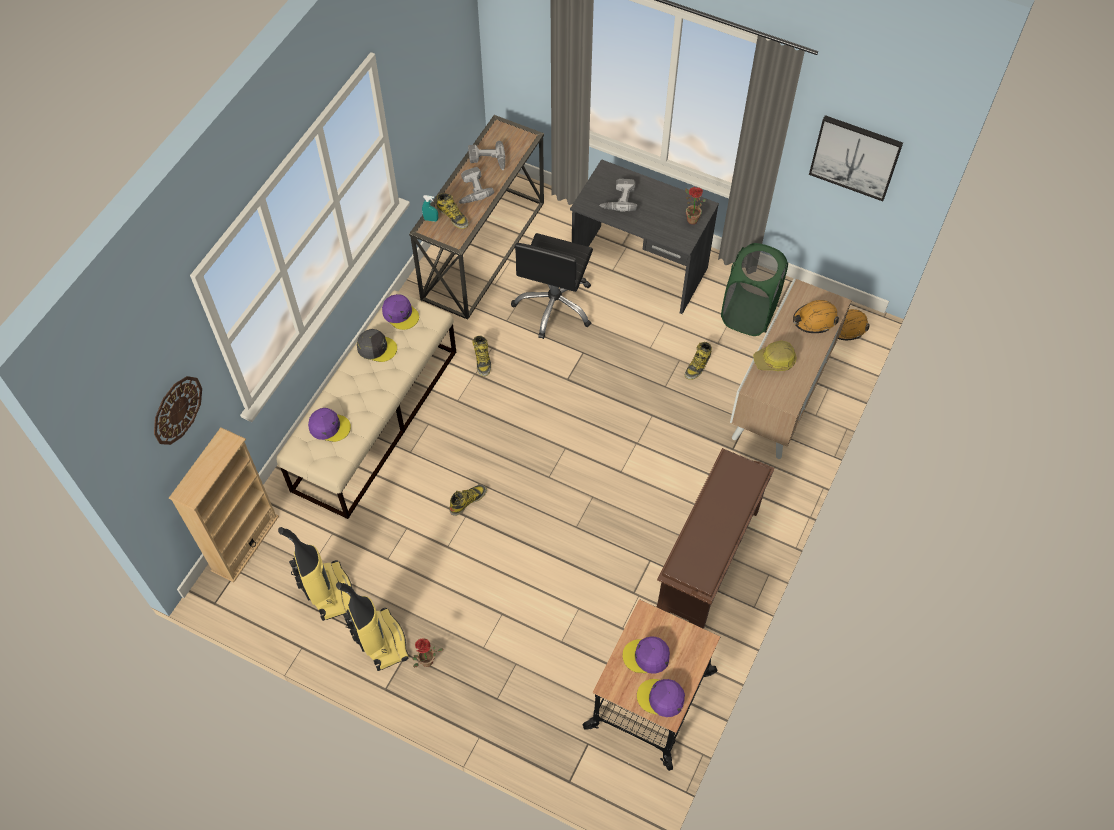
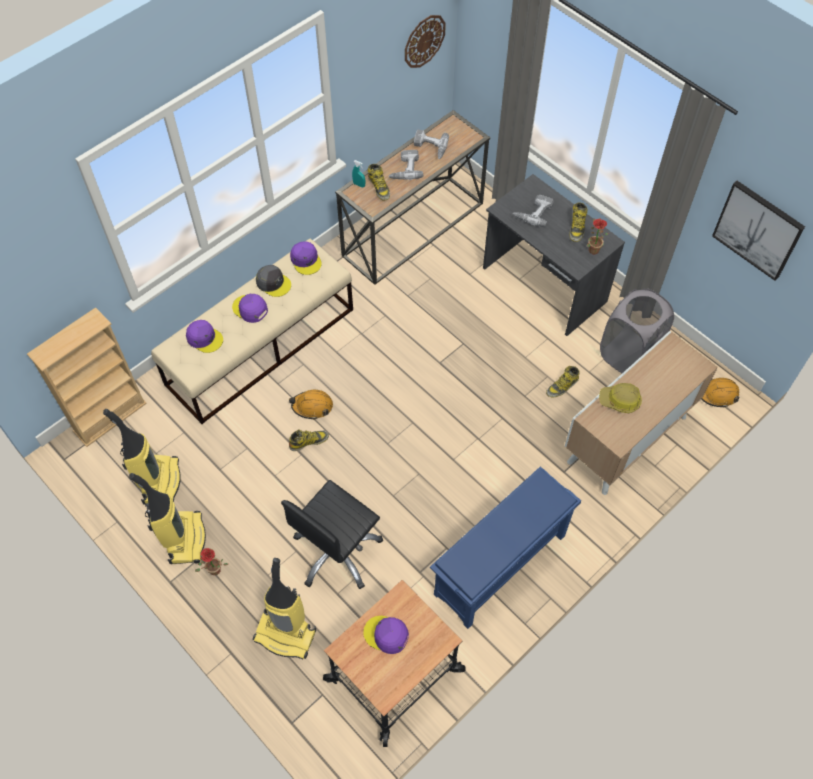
camera: 20 degrees right, 0 degrees up
wall clock [154,376,202,445] -> wall clock moved to [405,15,446,68]
boot [472,336,491,376] -> boot moved to [569,203,588,242]
black office chair [511,233,593,339] -> black office chair moved to [281,480,383,589]
purple cap [637,679,685,717] -> purple cap moved to [232,294,268,323]
brown shoe rack [657,448,774,629] -> blue shoe rack [430,466,581,629]
green laundry basket [721,243,788,336] -> grey laundry basket [600,288,674,373]
orange hard hat [793,300,839,333] -> orange hard hat moved to [289,390,333,419]
none -> vacuum cleaner [253,558,316,659]

